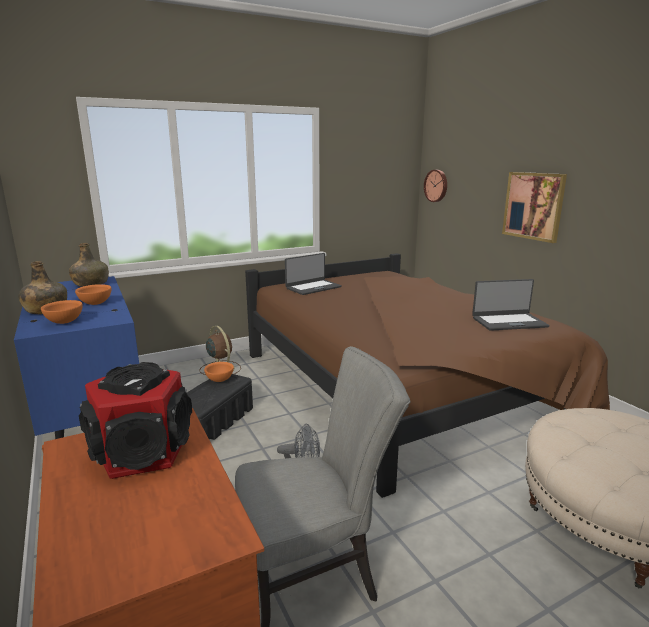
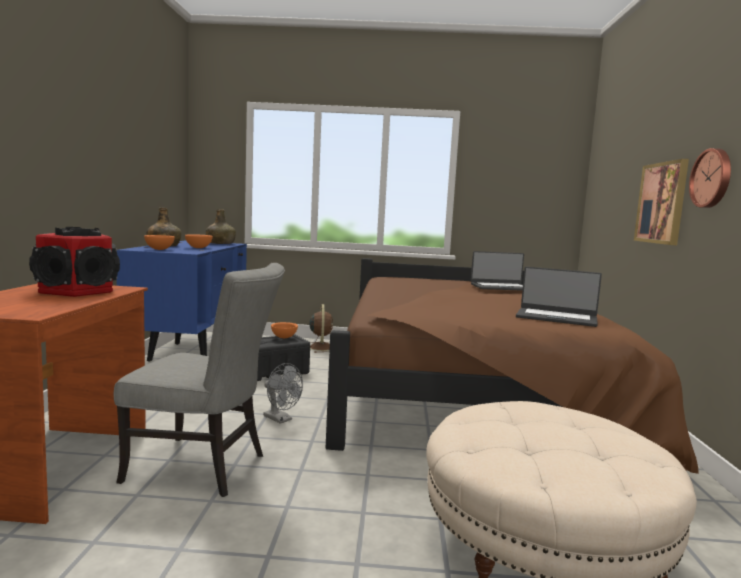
camera: 30 degrees right, 10 degrees down
laptop [285,253,342,295] -> laptop moved to [471,251,524,291]
wall clock [424,170,447,202] -> wall clock moved to [689,148,731,208]

